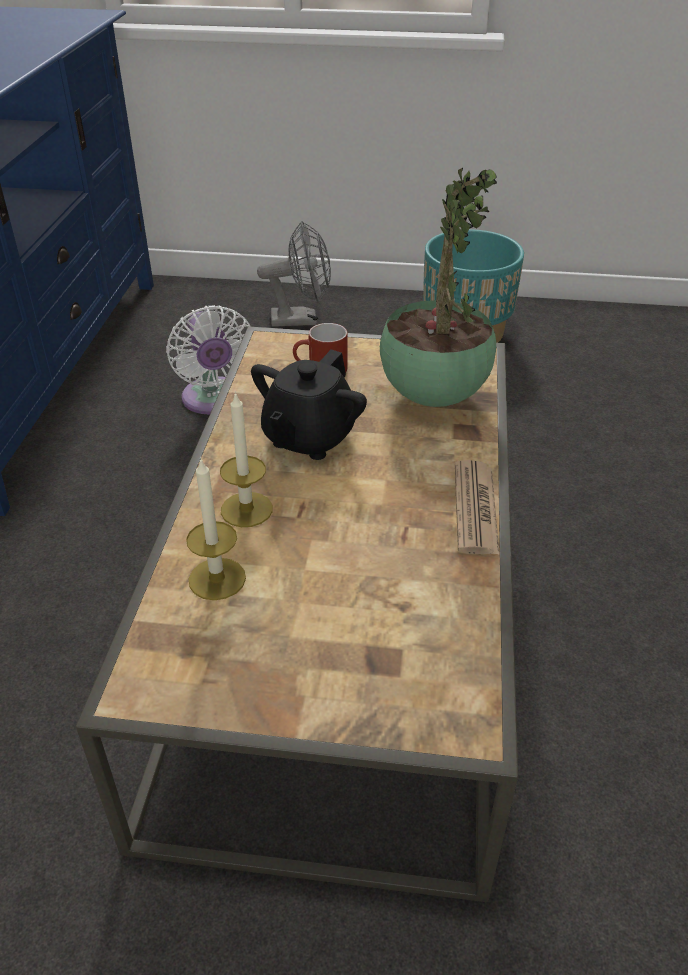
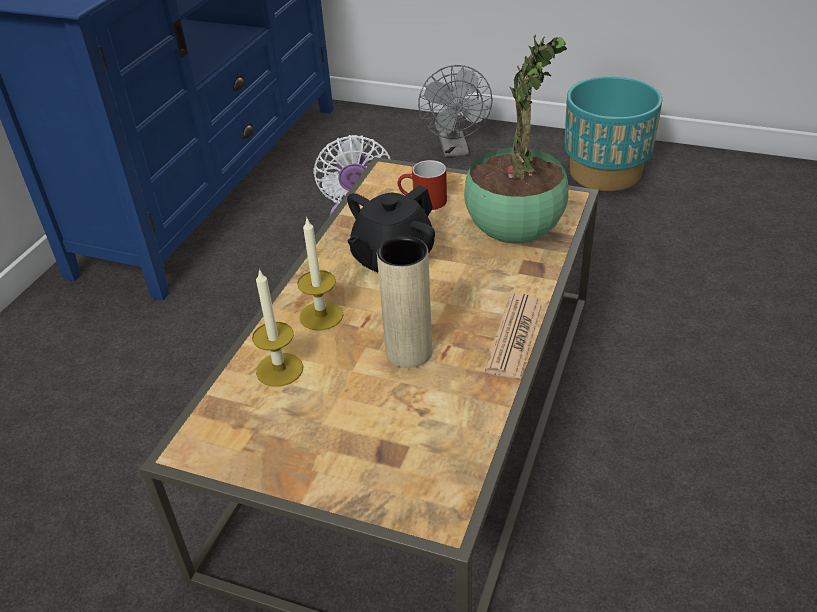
camera: 15 degrees right, 0 degrees up
grey fan [257,221,331,327] -> grey fan turned 75 degrees clockwise [418,65,493,157]
none -> beige vase [377,236,432,368]

